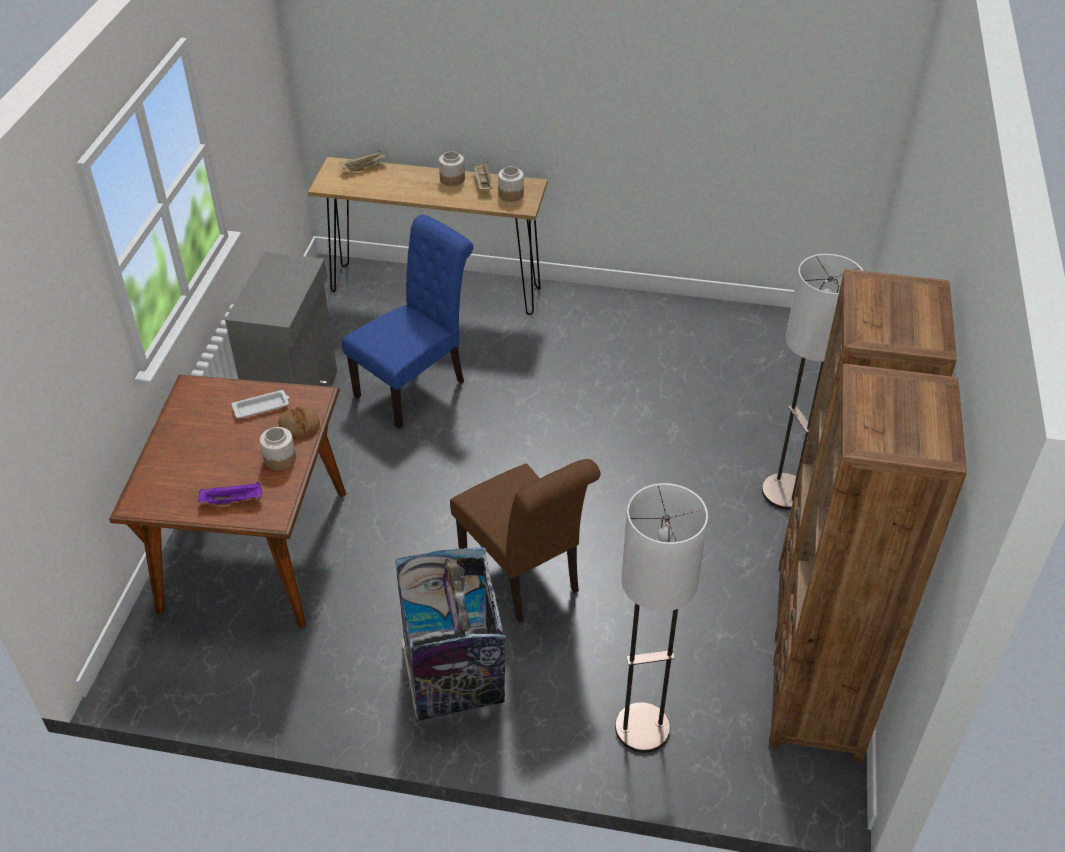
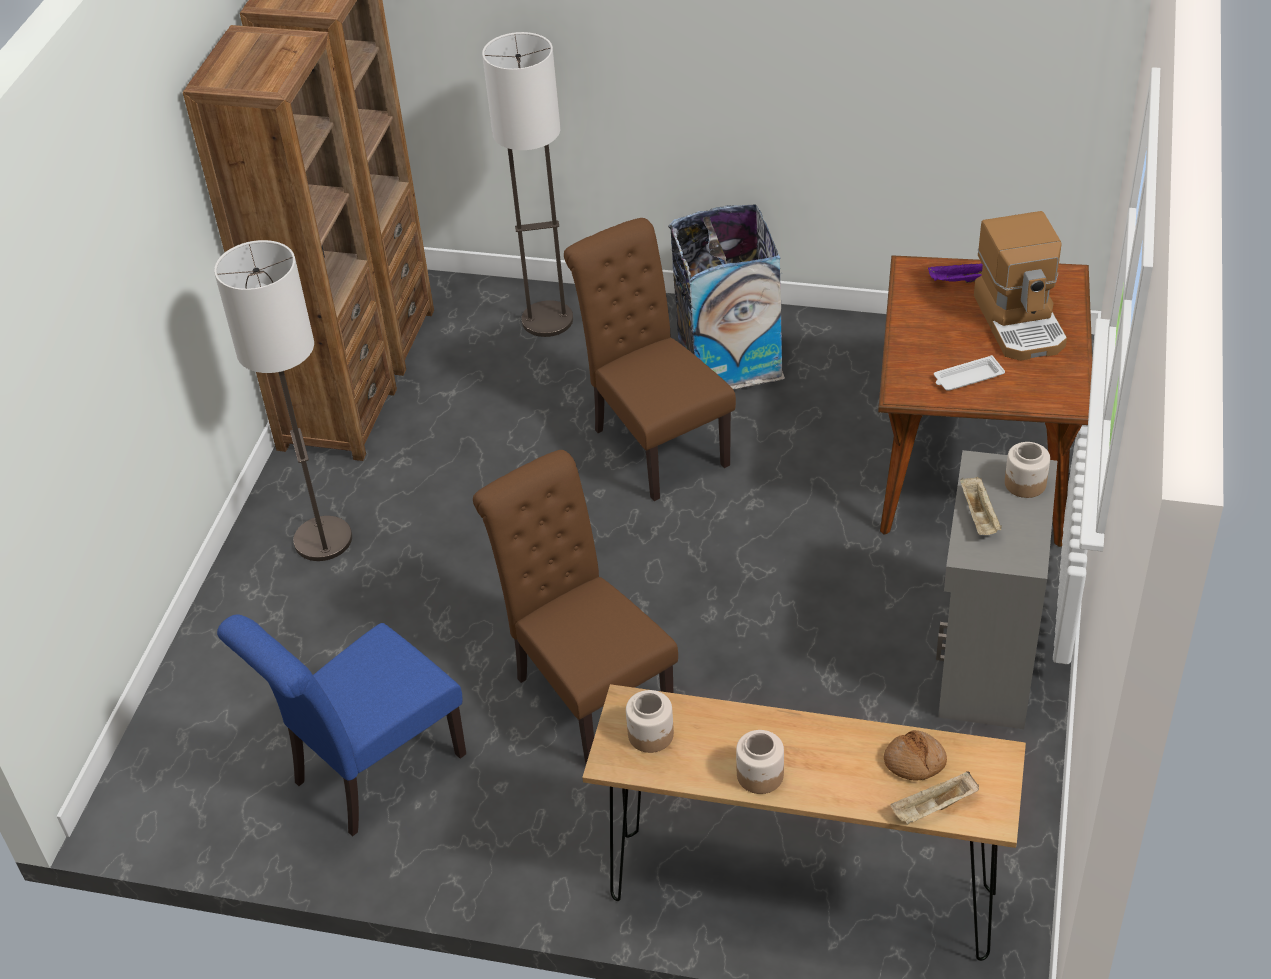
camera: 175 degrees left, 0 degrees up
jar [260,427,296,471] -> jar moved to [1005,442,1050,498]
bread [278,407,320,437] -> bread moved to [884,730,947,781]
blue chair [342,215,473,429] -> blue chair moved to [217,615,466,837]
beige tray [473,163,493,190] -> beige tray moved to [960,477,1002,535]
none -> brown chair [473,450,678,764]
none -> coffee machine [974,211,1067,361]

